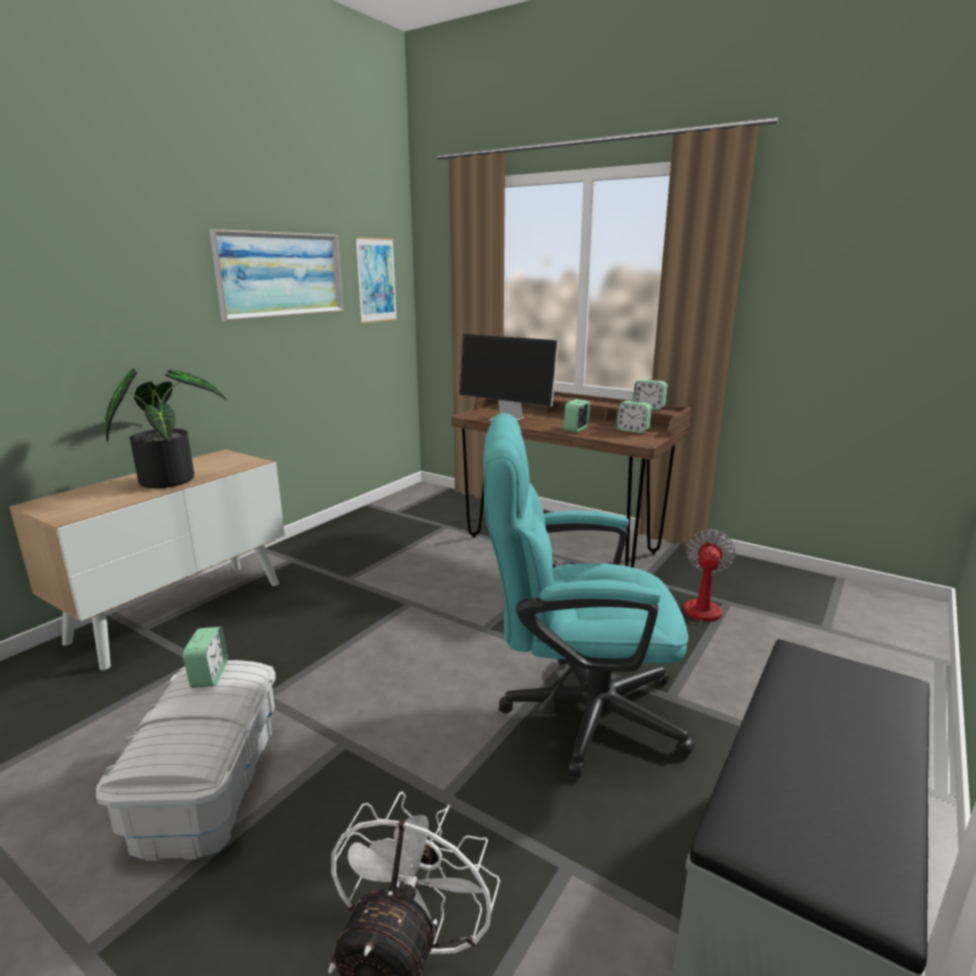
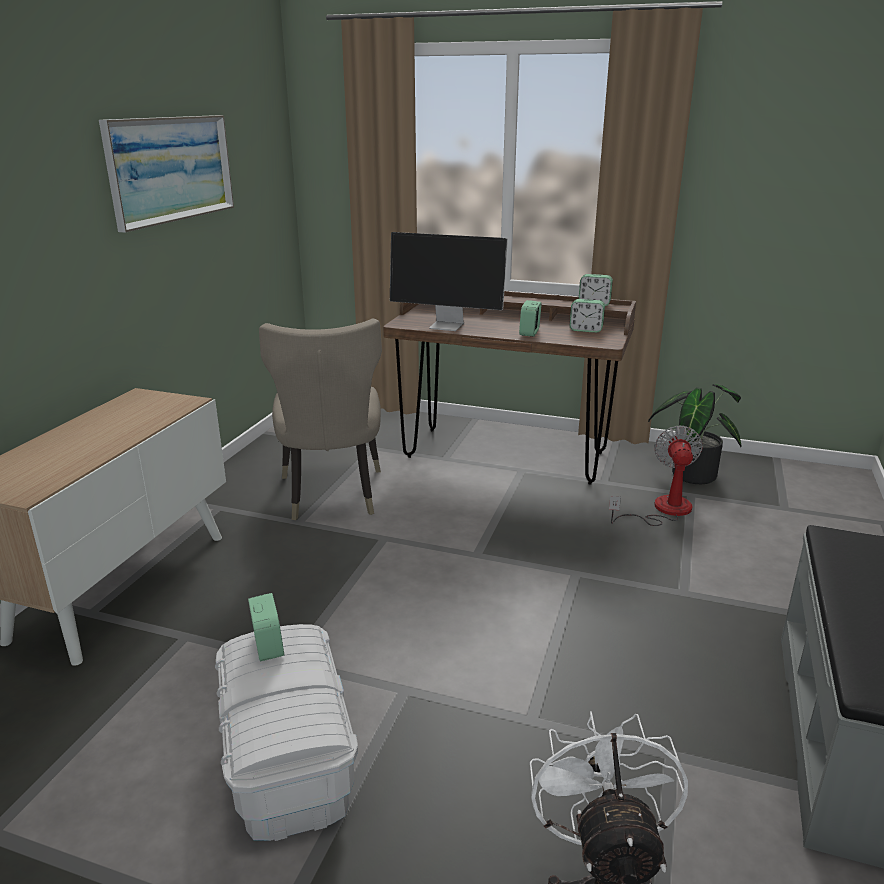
camera: 15 degrees left, 5 degrees up
potted plant [105,369,227,488] -> potted plant moved to [648,384,742,484]
picture [355,237,397,323] -> none
turquoise office chair [484,413,695,777] -> none
none -> beige chair [259,319,382,520]

